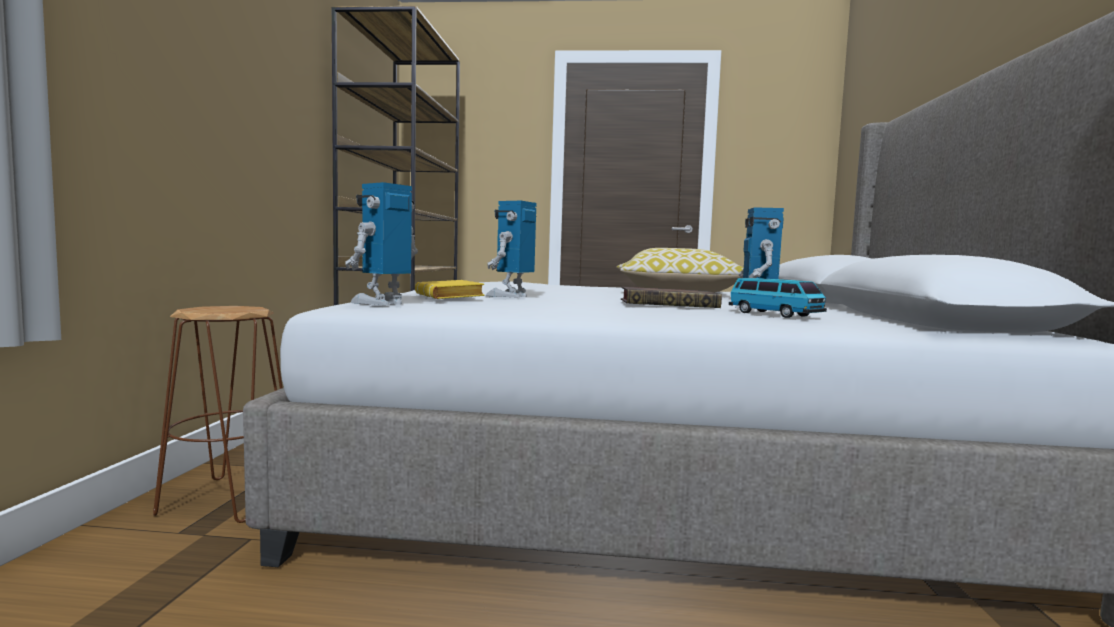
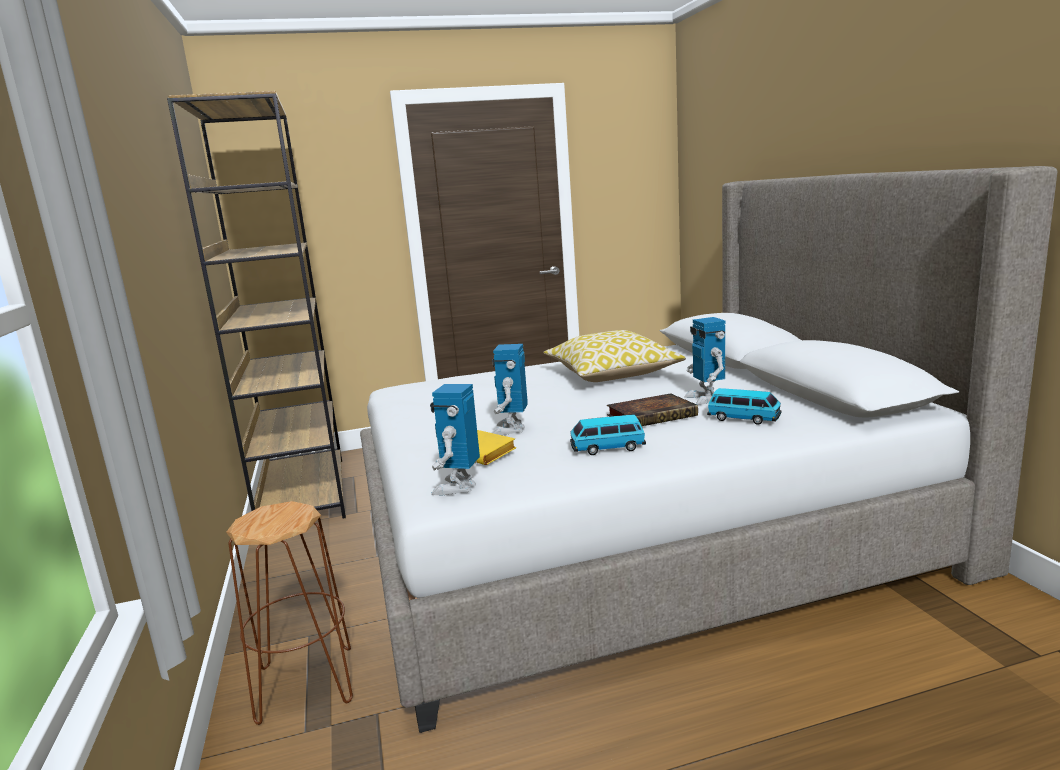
camera: 20 degrees left, 10 degrees up
none -> toy car [570,414,646,455]

